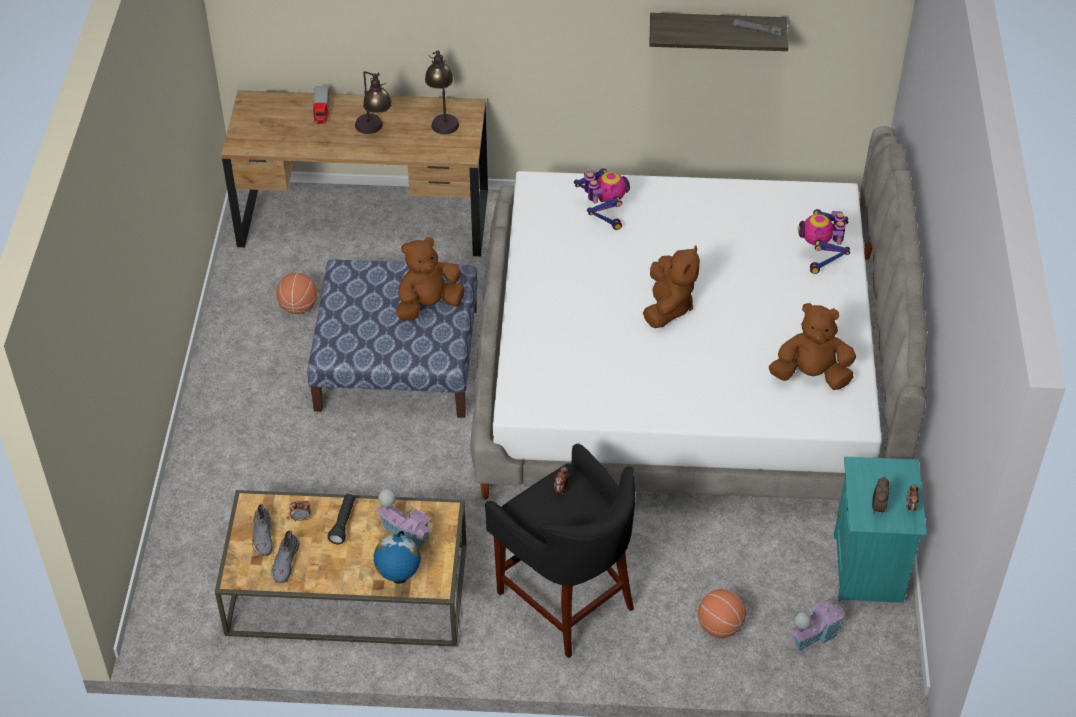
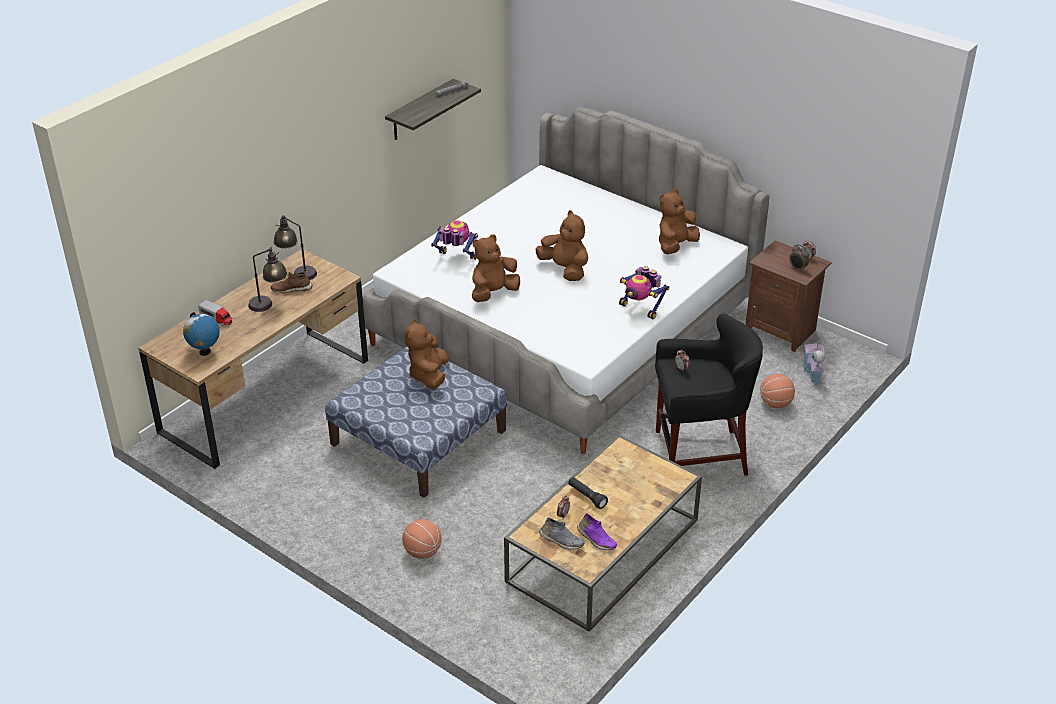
camera: 55 degrees left, 10 degrees down
grey shoe [271,530,300,583] -> purple shoe [577,513,617,550]
basketball [276,273,317,314] -> basketball moved to [402,519,442,559]
globe [374,531,421,584] -> globe moved to [183,312,220,356]
toy house [376,488,431,552] -> none
toy robot [797,209,850,274] -> toy robot moved to [619,266,670,320]
turquoise nightstand [834,456,927,603] -> brown nightstand [745,240,832,352]
none -> brown shoe [271,272,313,293]
none -> brown plush toy [472,234,520,302]

